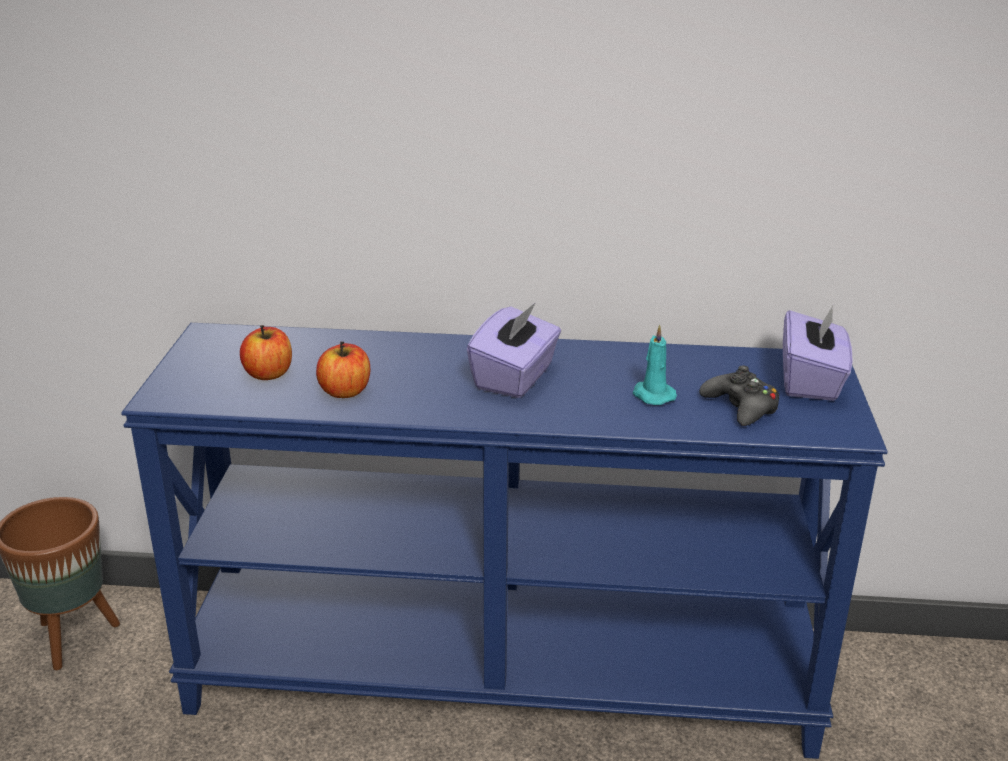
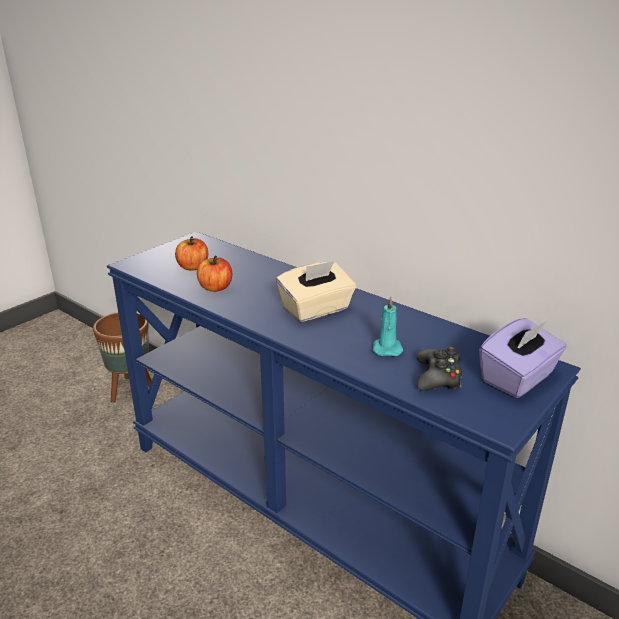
camera: 35 degrees right, 0 degrees up
purple tissue box [467,302,561,398] -> beige tissue box [276,261,356,322]

